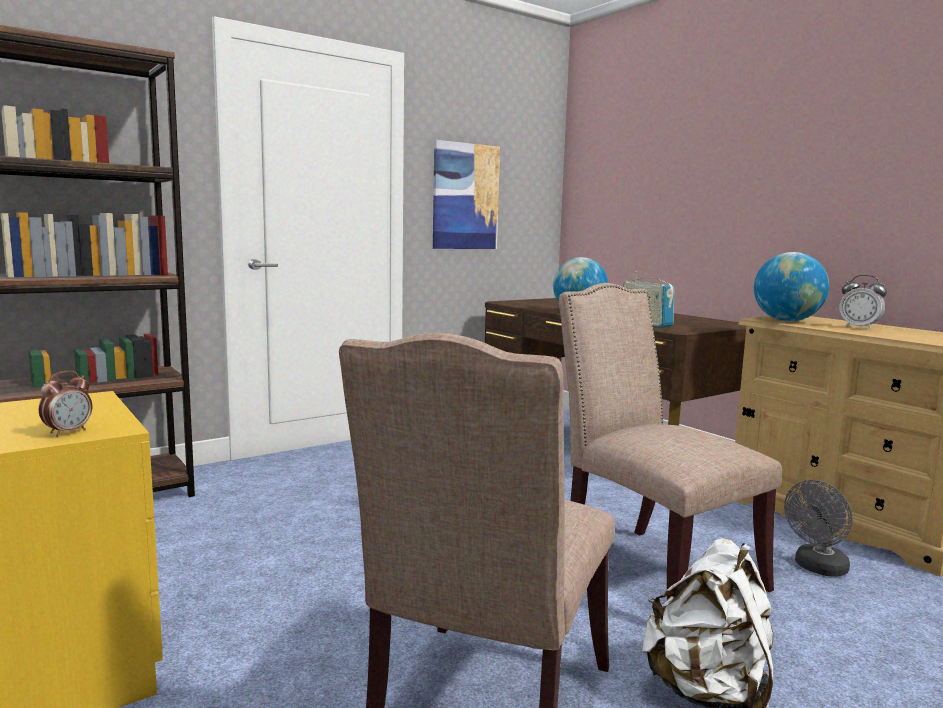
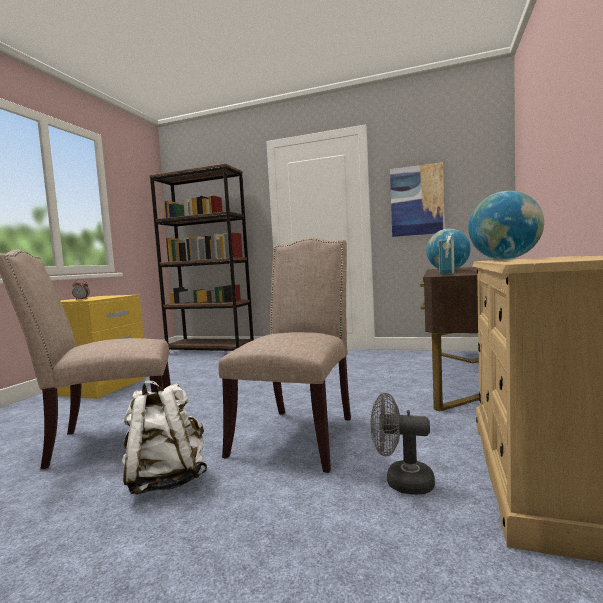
camera: 55 degrees right, 5 degrees down
alarm clock [840,275,887,330] -> none

